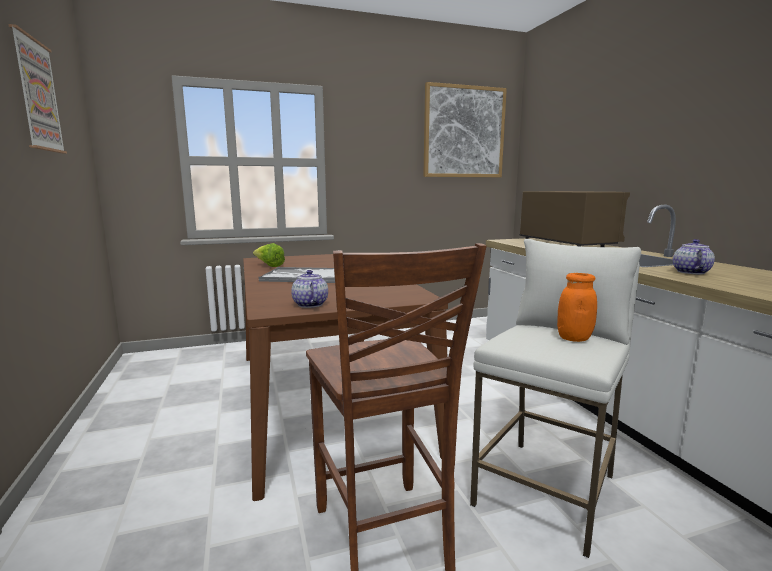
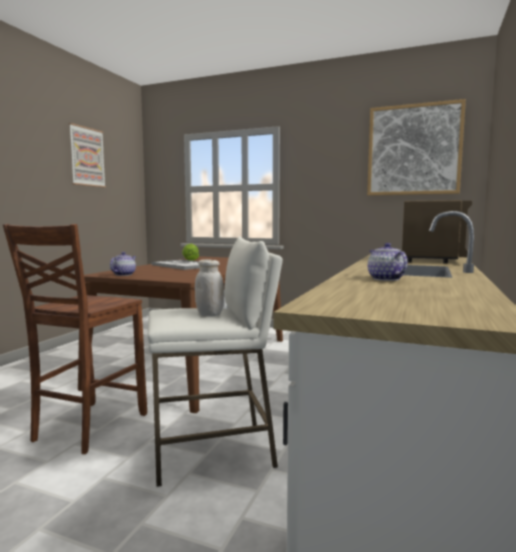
camera: 40 degrees right, 5 degrees down
orange jar [557,273,597,342] -> white jar [195,259,224,317]
teapot [673,239,715,274] -> teapot turned 75 degrees counterclockwise [368,243,408,281]

